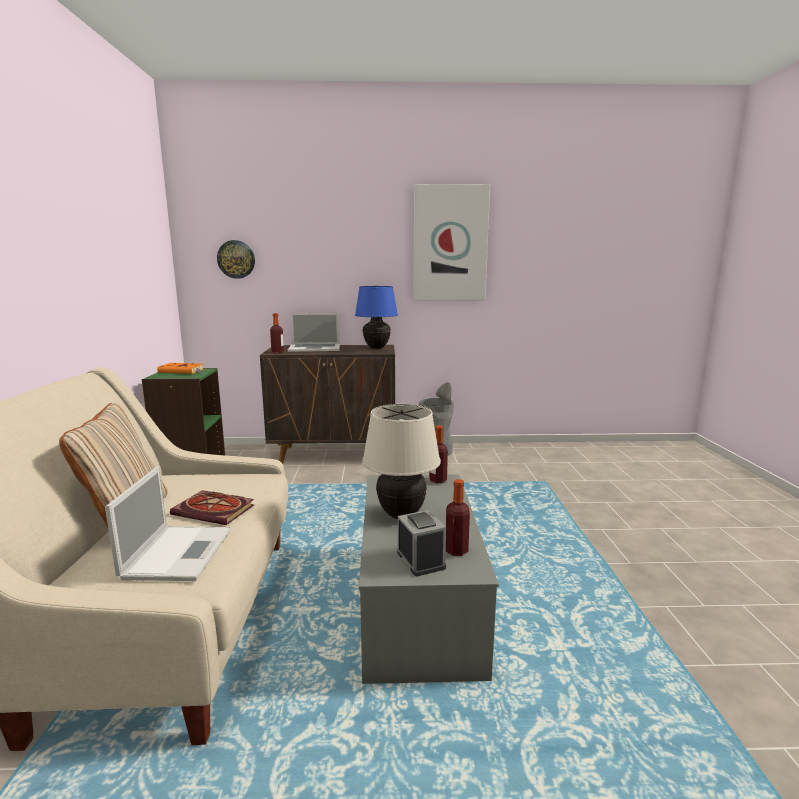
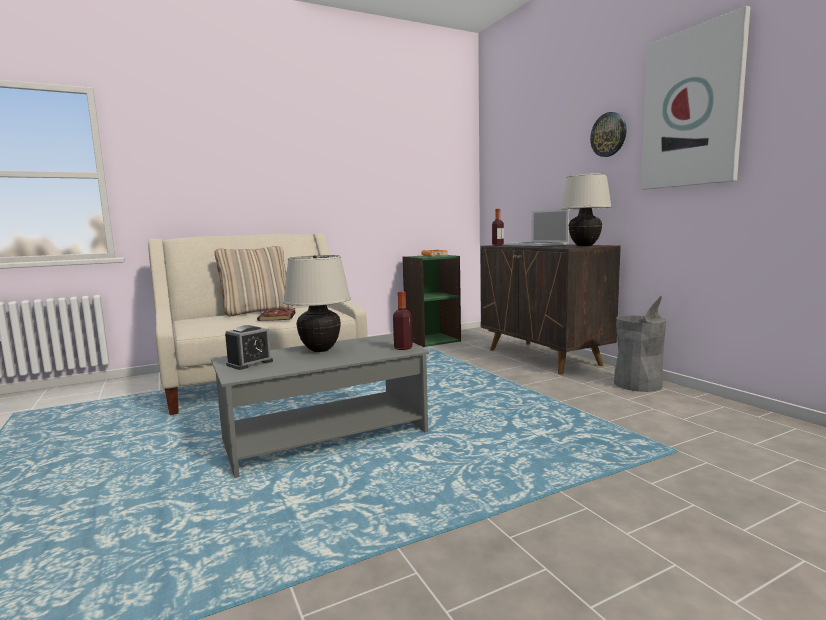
camera: 65 degrees right, 5 degrees down
laptop [105,466,231,581] -> none
wall clock [217,240,255,279] -> wall clock moved to [590,112,627,157]
blue table lamp [355,285,398,349] -> beige table lamp [560,173,612,246]
bottle [446,479,470,556] -> none

